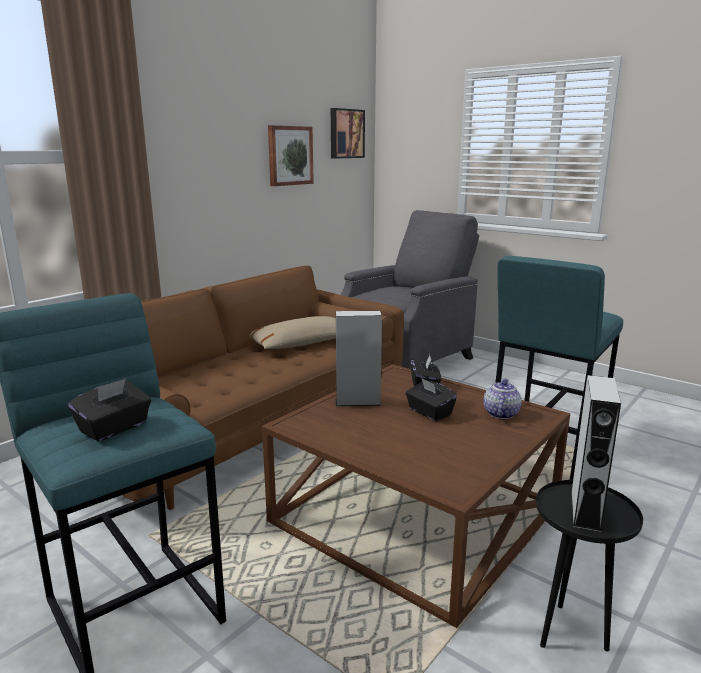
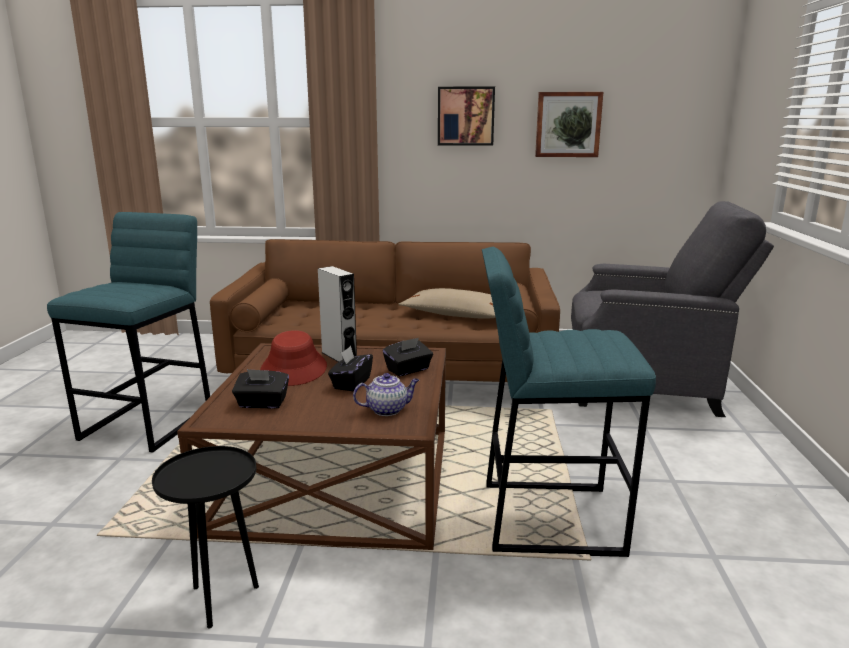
camera: 55 degrees right, 0 degrees up
black tissue box [68,378,151,441] -> black tissue box moved to [232,369,289,409]
picture [331,108,365,158] -> picture moved to [438,86,495,146]
grey speaker [571,375,621,533] -> none
none -> red hat [260,330,327,386]

